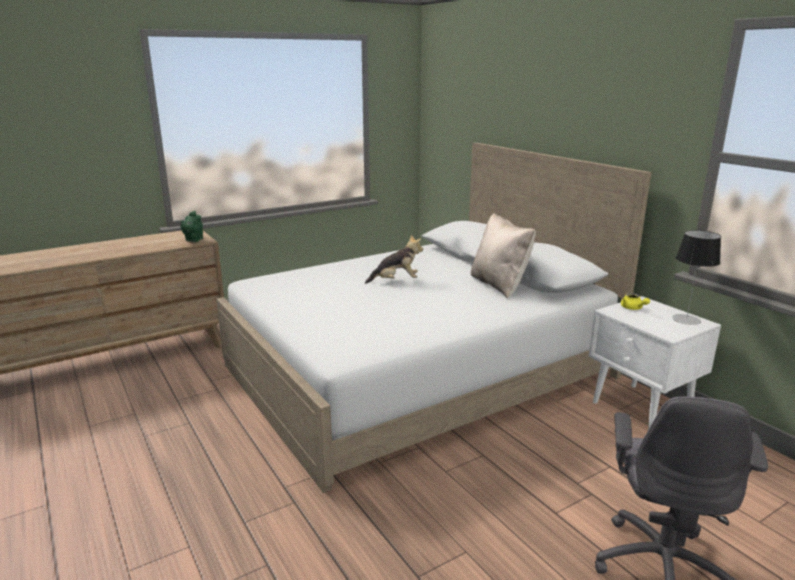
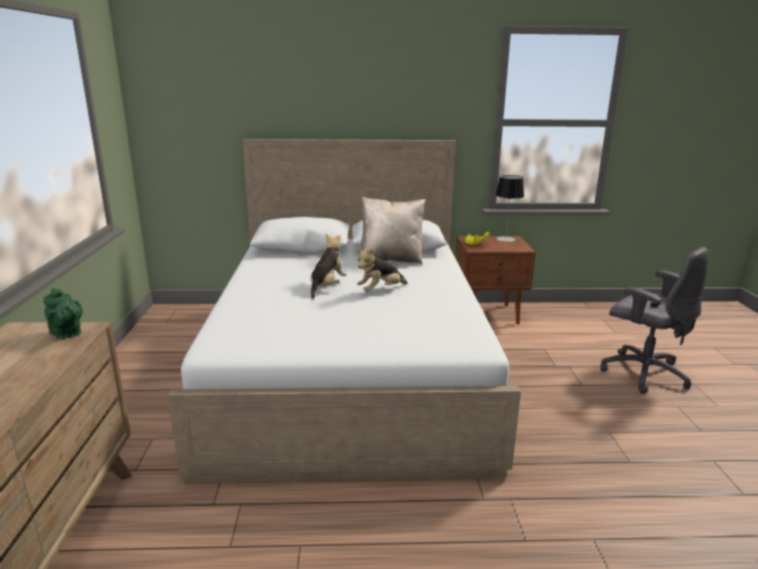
camera: 60 degrees left, 0 degrees up
white nightstand [589,296,721,430] -> brown nightstand [456,236,536,325]
none -> plush toy [357,248,407,291]

